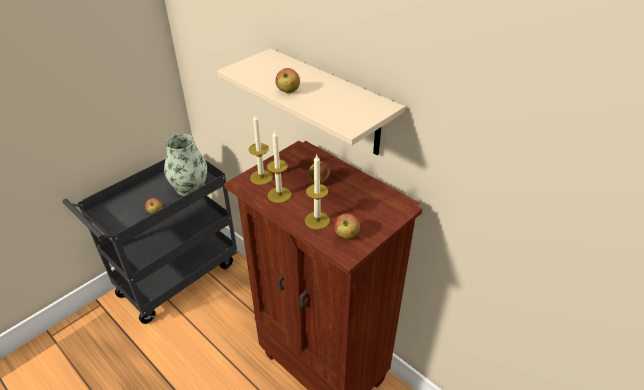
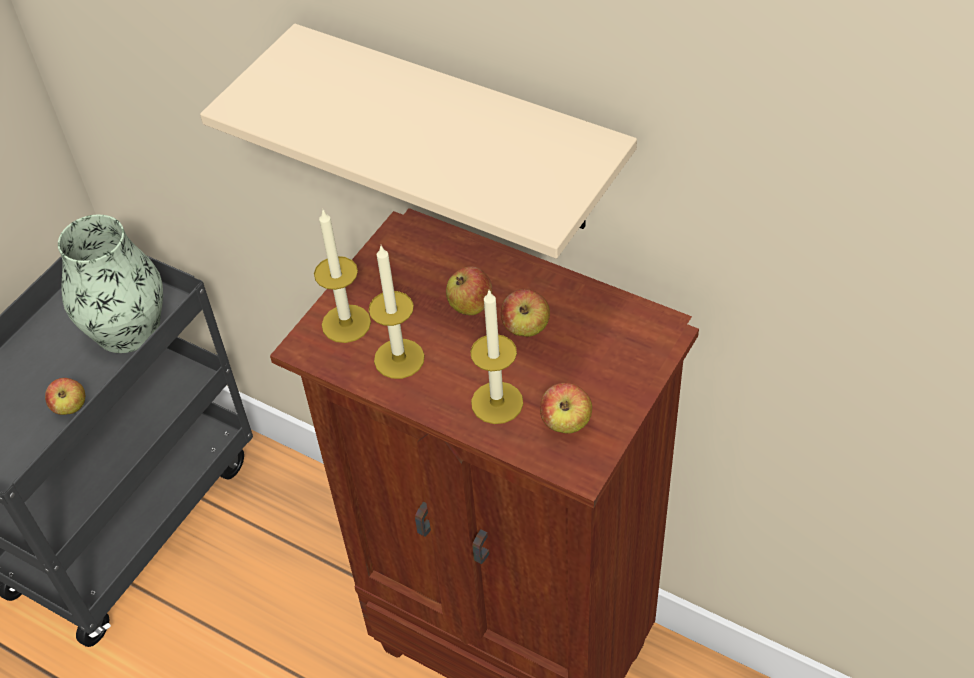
camera: 10 degrees left, 10 degrees up
apple [275,68,300,93] -> apple moved to [501,289,550,337]

